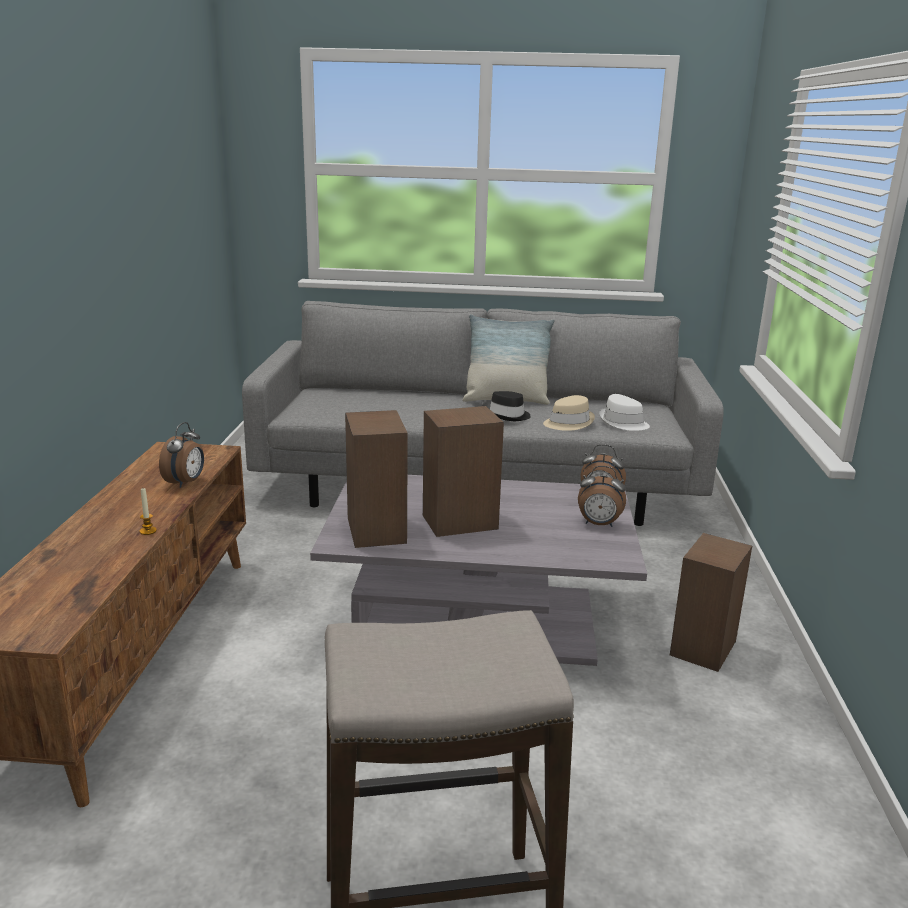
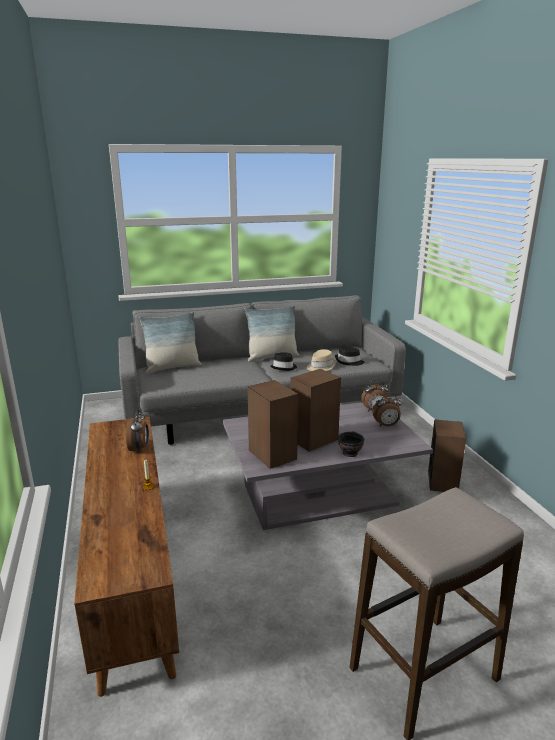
camera: 20 degrees left, 0 degrees up
white hat [599,394,650,431] -> black hat [335,345,364,366]
none -> pillow [139,312,201,374]
none -> black bowl [338,431,364,457]

